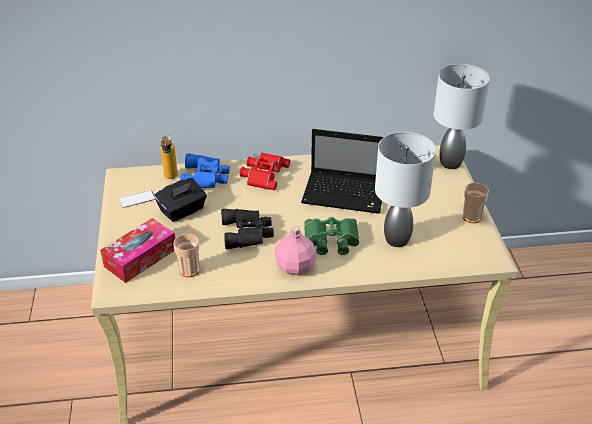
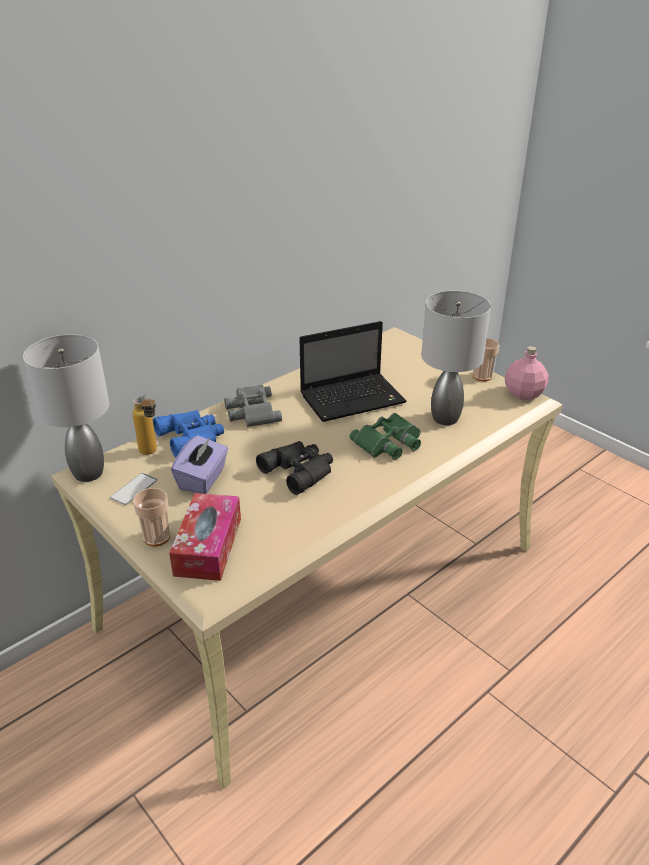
camera: 35 degrees left, 5 degrees down
black tissue box [154,178,207,222] -> purple tissue box [171,435,228,494]
cup [173,234,200,277] -> cup moved to [133,488,170,547]
red binoculars [240,152,290,190] -> grey binoculars [224,385,282,427]
pink bottle [275,226,316,275] -> pink bottle moved to [504,346,549,400]
grey table lamp [433,64,490,169] -> grey table lamp moved to [23,334,109,482]

